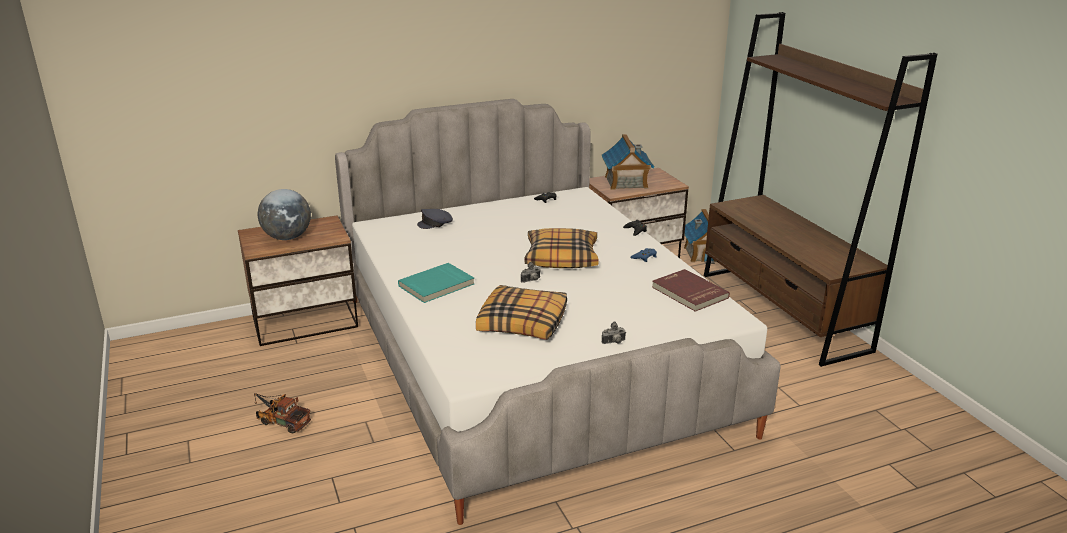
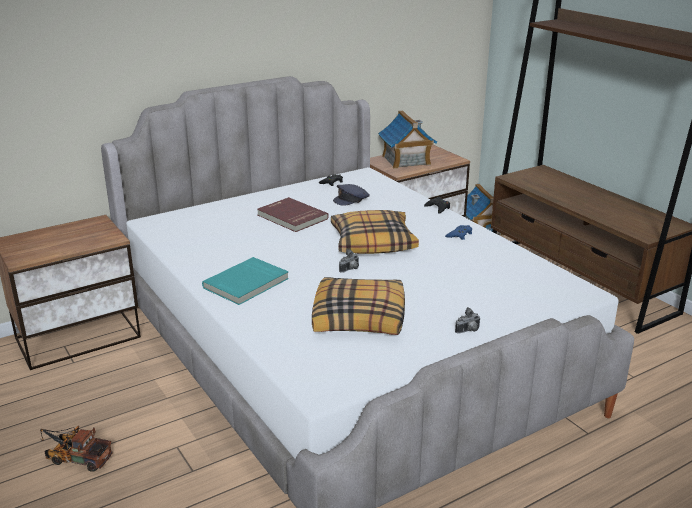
camera: 10 degrees left, 0 degrees up
globe [258,189,311,240] -> none
grey cap [417,209,453,229] -> grey cap moved to [333,184,370,206]
red book [652,269,730,312] -> red book moved to [257,197,329,232]

